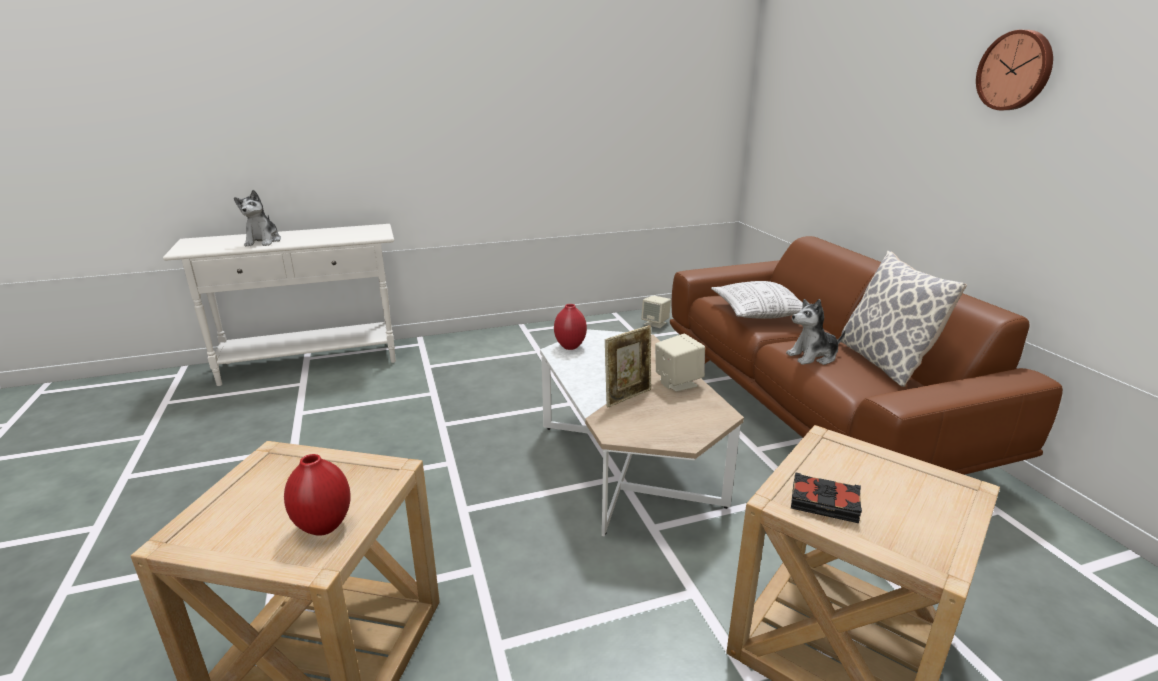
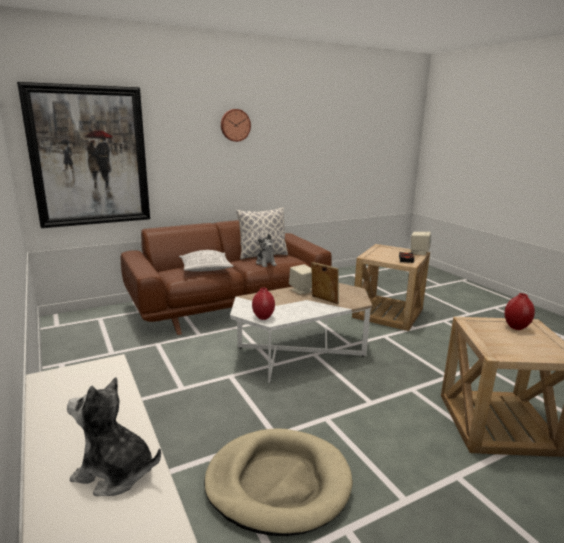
camera: 100 degrees left, 5 degrees down
plush toy [234,190,281,247] -> plush toy turned 150 degrees counterclockwise [67,377,161,496]
beige speaker [641,295,671,328] -> beige speaker moved to [411,232,431,255]
none -> picture [17,82,150,228]
none -> beige dog bed [204,428,353,536]

